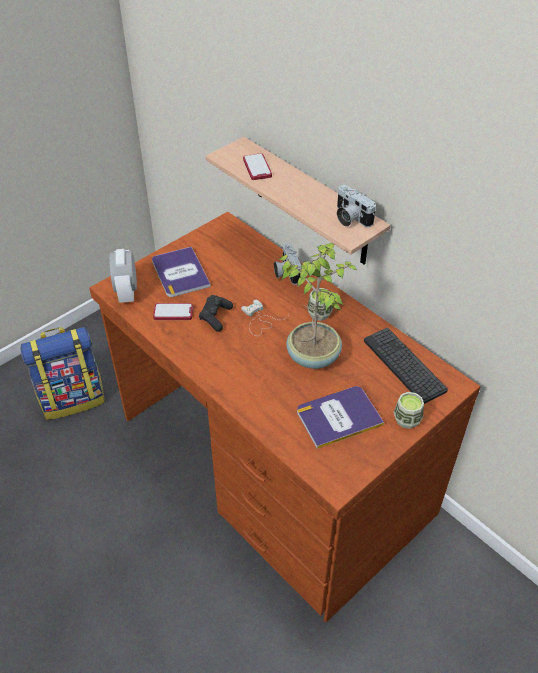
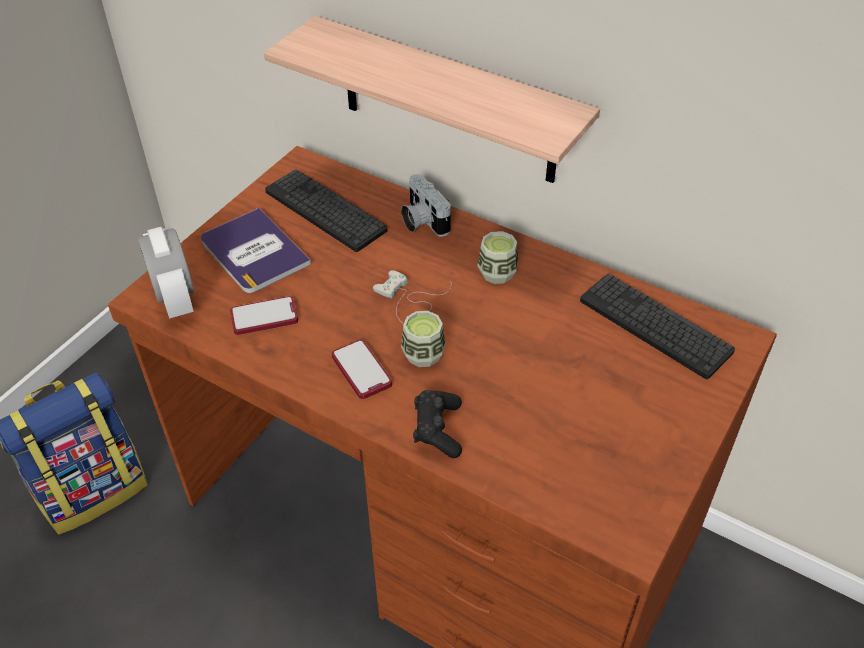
camera: 15 degrees left, 0 degrees up
black game controller [199,295,233,332] -> black game controller moved to [413,390,462,458]
phone [243,153,272,180] -> phone moved to [332,340,392,399]
potted plant [279,242,357,369] -> none
book [297,386,384,449] -> none
camera [337,185,376,228] -> none
cup [394,392,424,429] -> cup moved to [401,311,446,367]
none -> keyboard [265,169,388,252]

